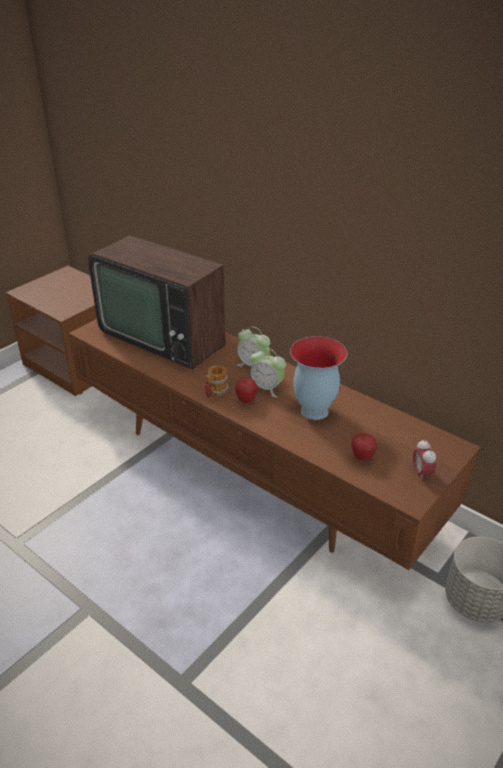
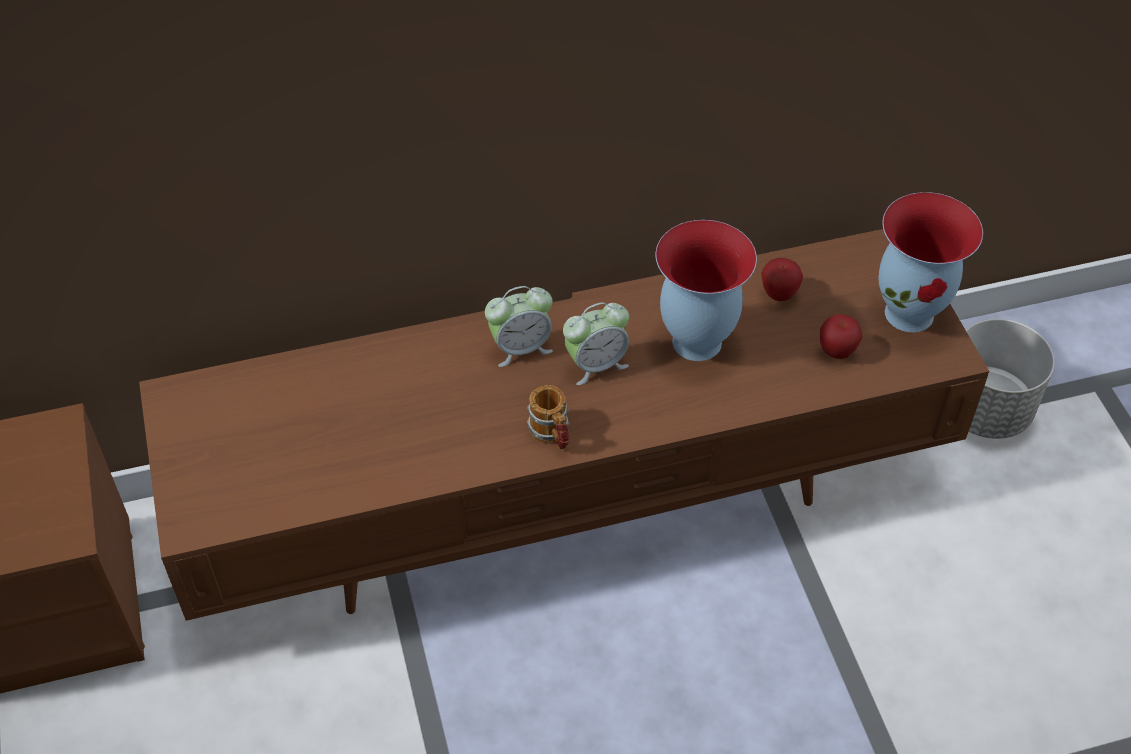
camera: 55 degrees left, 15 degrees up
television [88,236,226,370] -> none
apple [235,378,258,403] -> apple moved to [761,258,803,301]
alarm clock [413,439,436,481] -> vase [879,192,983,332]

